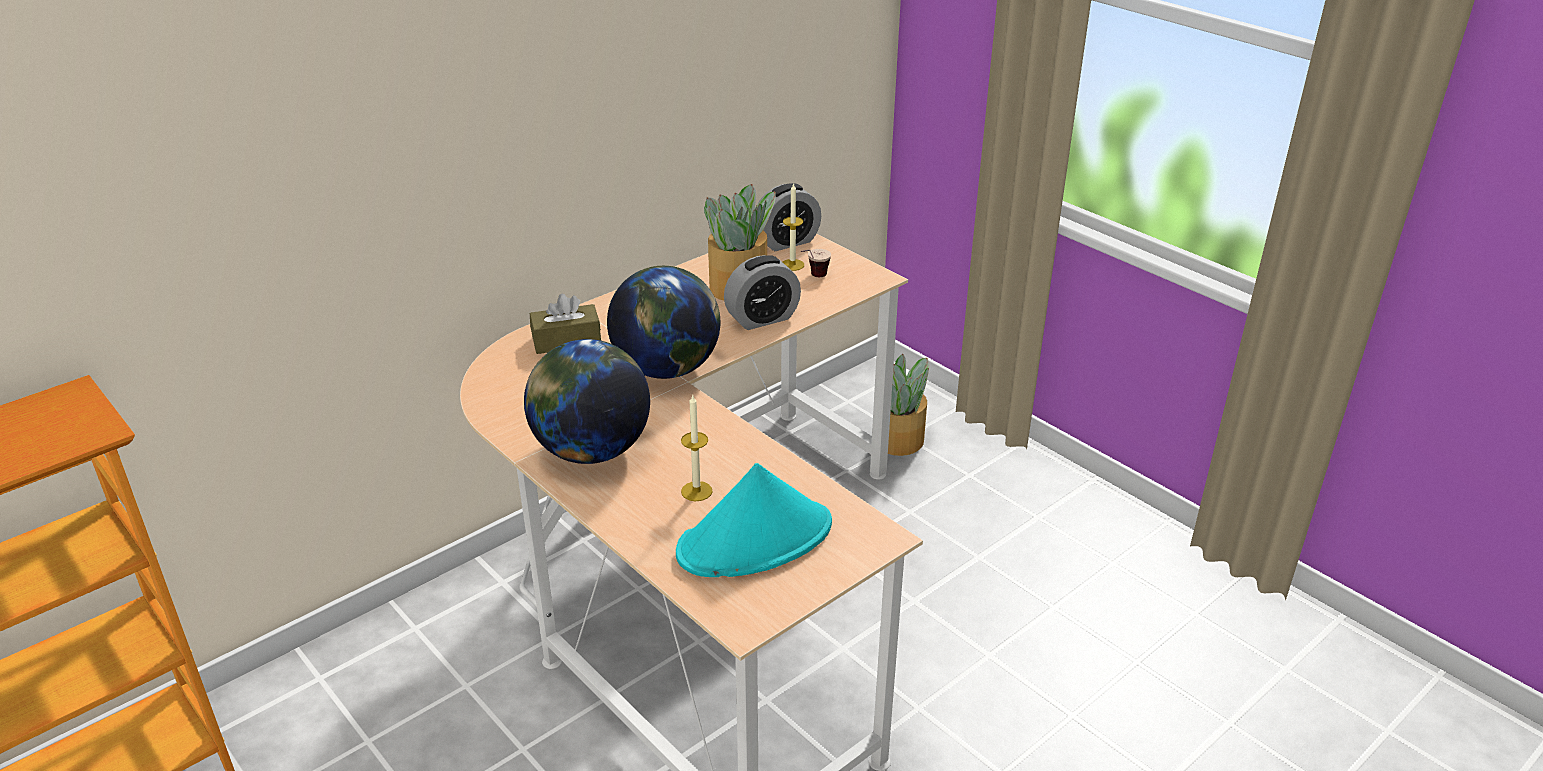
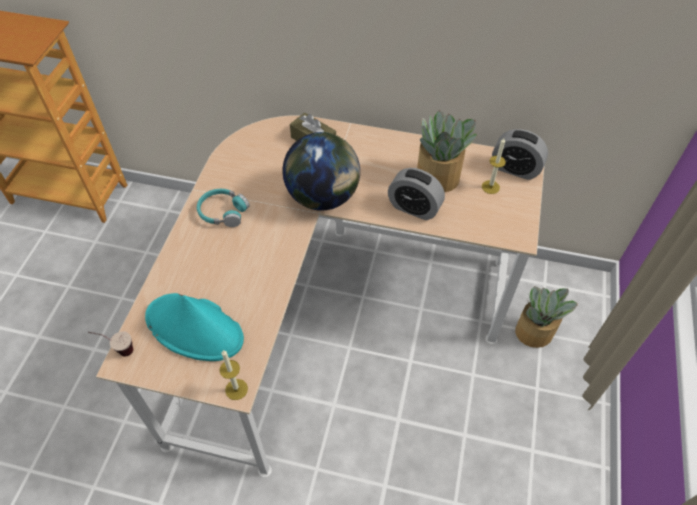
camera: 55 degrees right, 20 degrees up
globe [524,339,650,464] -> turquoise headphones [197,189,250,227]
candle [681,394,712,501] -> candle moved to [219,350,248,400]
cup [801,249,831,277] -> cup moved to [88,331,133,357]

